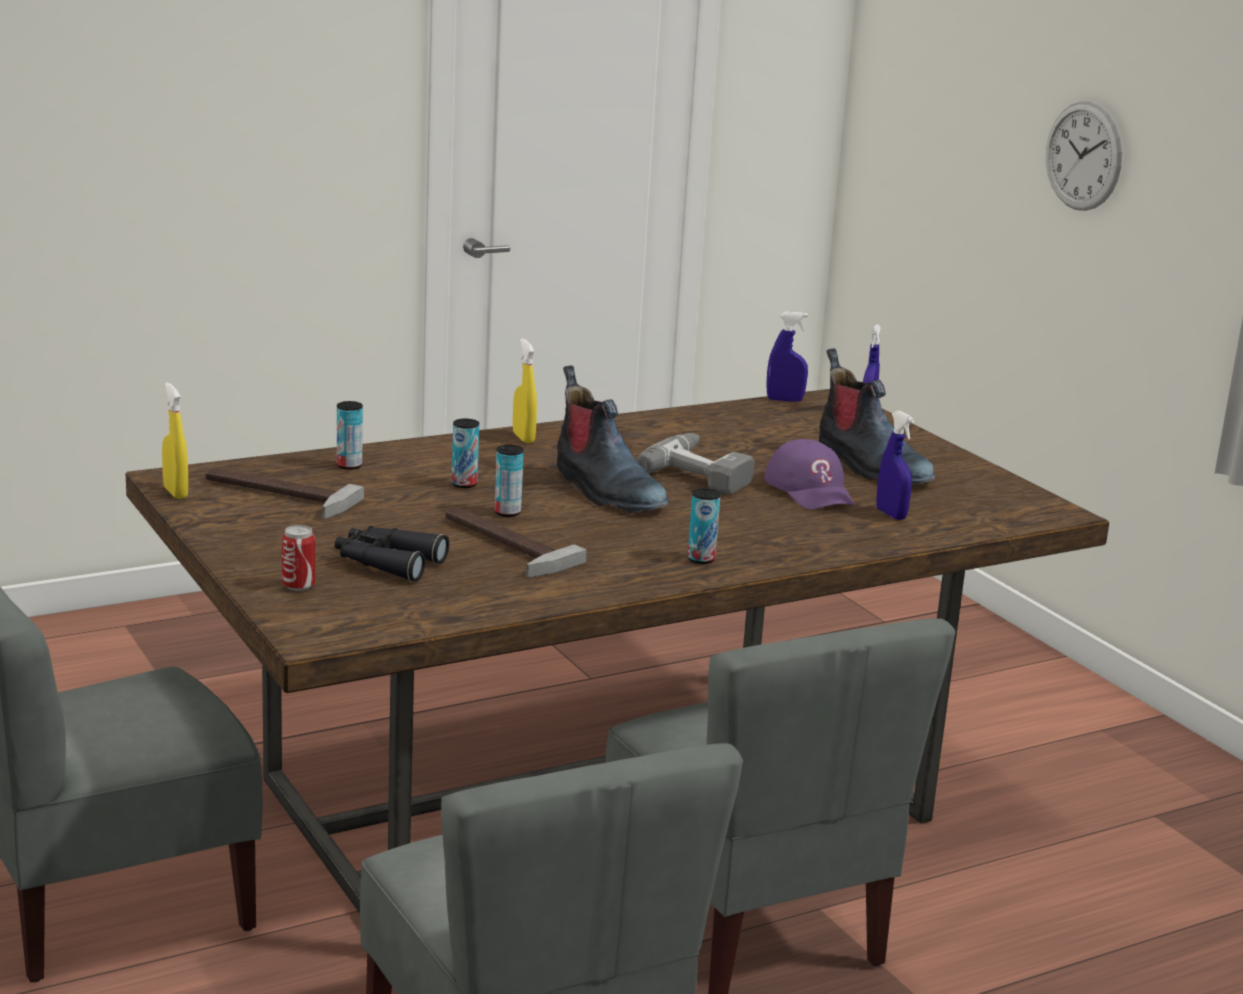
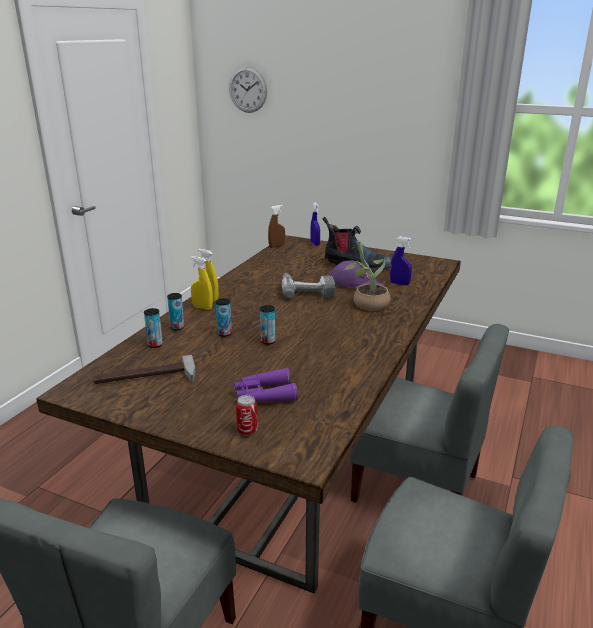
camera: 35 degrees left, 5 degrees up
yellow spray bottle [162,382,188,499] -> yellow spray bottle moved to [191,256,213,310]
black binoculars [335,526,449,582] -> purple binoculars [234,368,298,402]
hammer [445,507,587,578] -> none
boot [557,366,669,513] -> none
can [688,488,721,564] -> can moved to [167,293,184,330]
blue spray bottle [766,312,808,402] -> brown spray bottle [268,205,285,248]
wall clock [1046,101,1123,211] -> wall clock moved to [229,67,267,113]
none -> potted plant [344,241,391,311]

